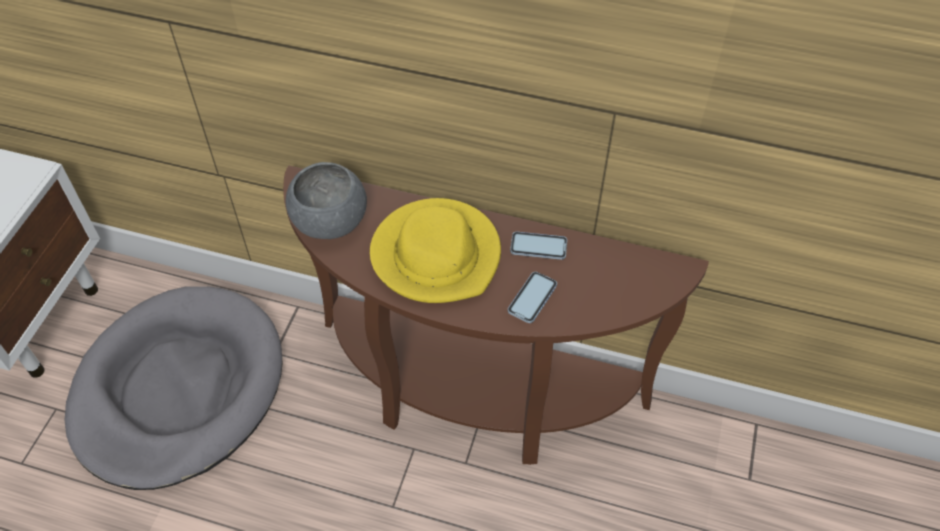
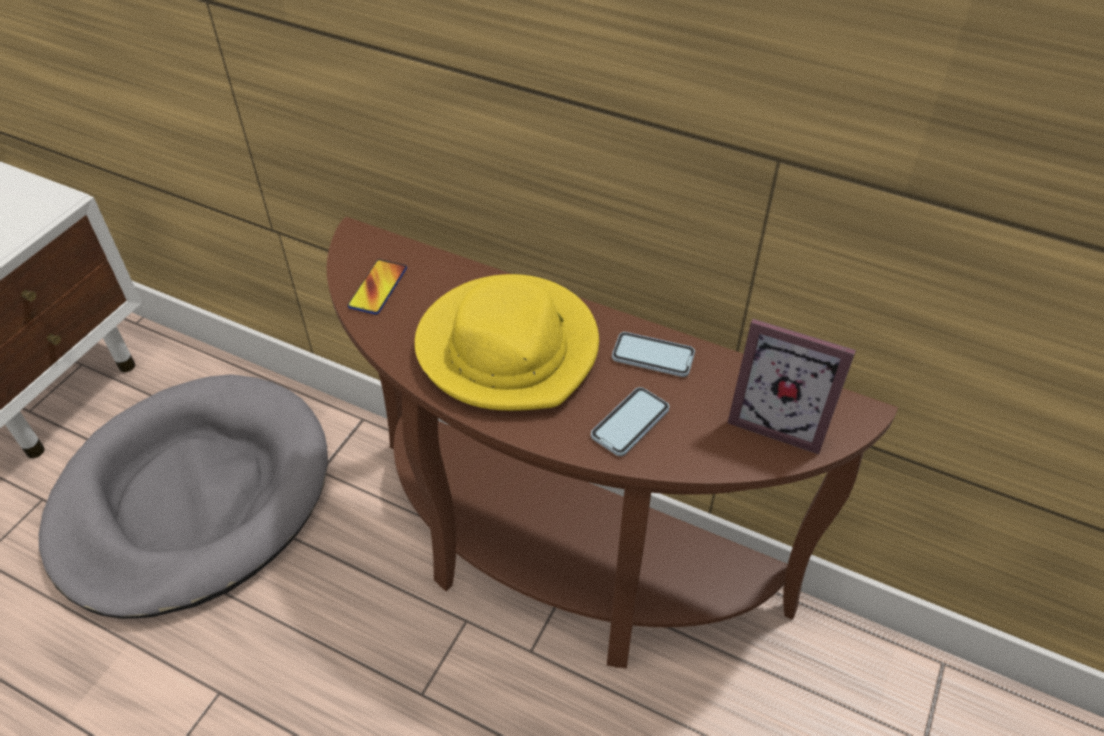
camera: 10 degrees right, 5 degrees down
grey bowl [286,162,367,239] -> phone [348,259,407,314]
none -> picture frame [728,319,856,454]

